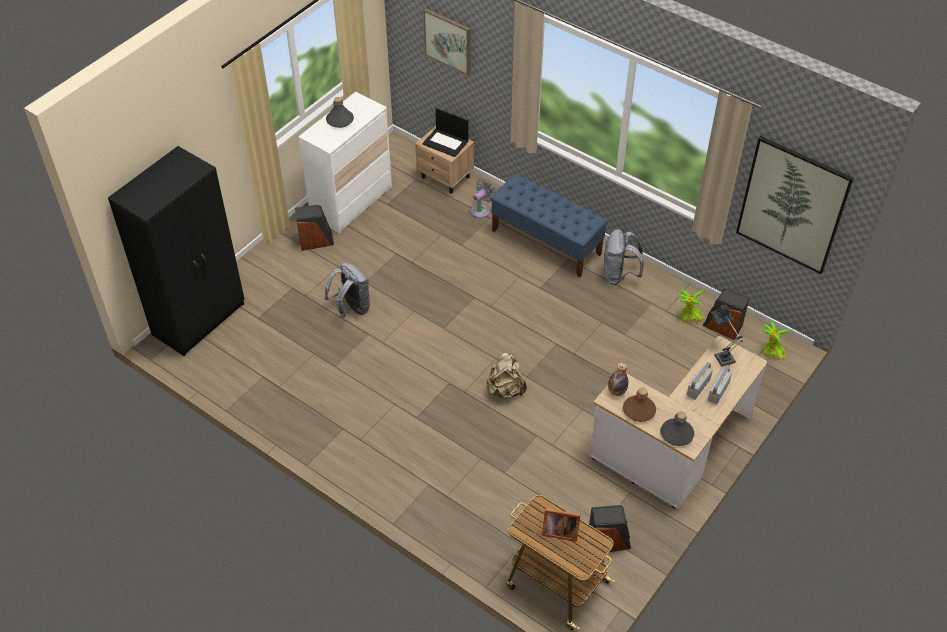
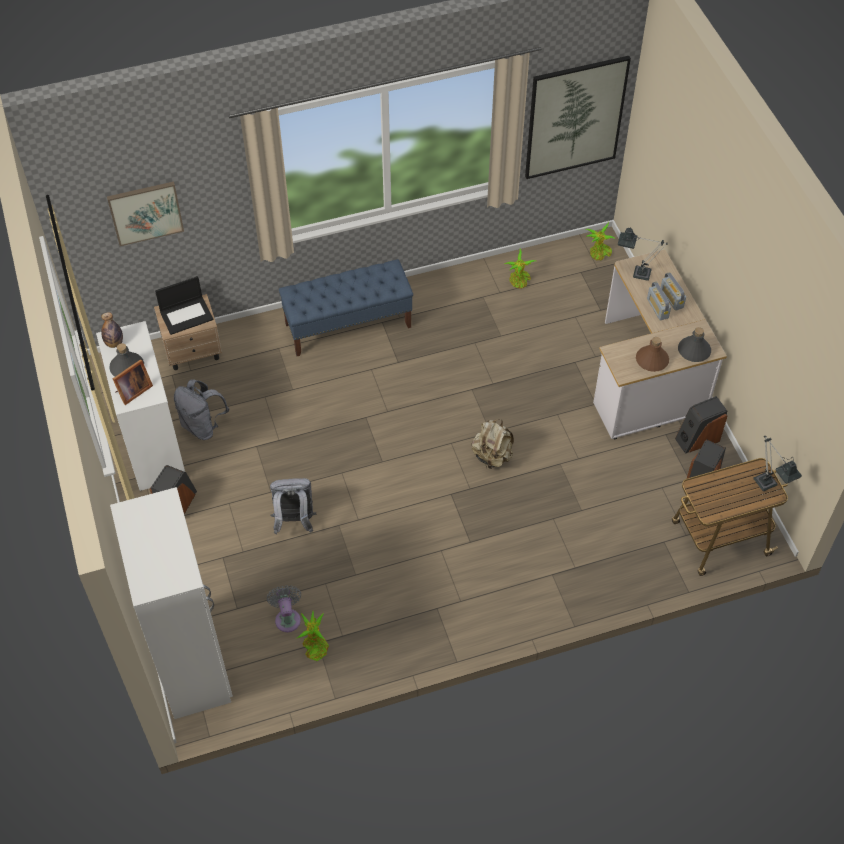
camera: 55 degrees left, 5 degrees up
black wardrobe [108,146,244,356] -> white wardrobe [110,487,233,719]
grey fan [471,179,496,218] -> grey fan moved to [267,585,301,632]
picture frame [542,508,581,542] -> picture frame moved to [113,359,153,405]
grey backpack [604,229,644,285] -> grey backpack moved to [174,379,229,440]
bottle [608,363,628,396] -> bottle moved to [101,312,123,348]
speaker [703,289,749,340] -> speaker moved to [675,396,727,454]
none -> potted plant [297,612,329,661]
none -> table lamp [753,435,802,491]

